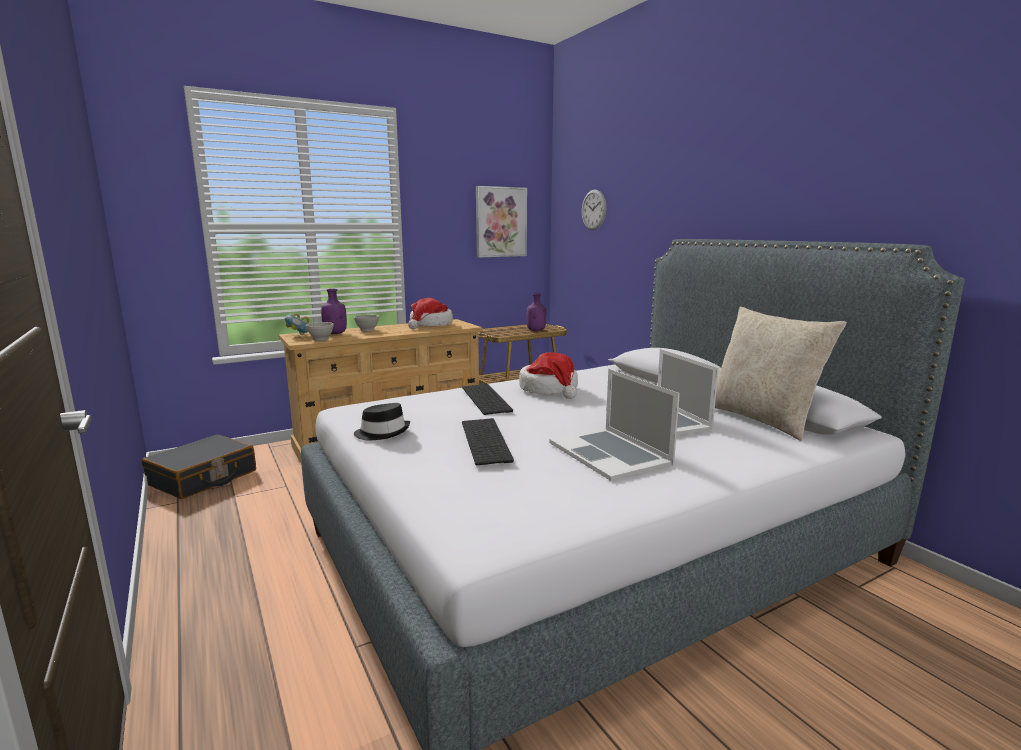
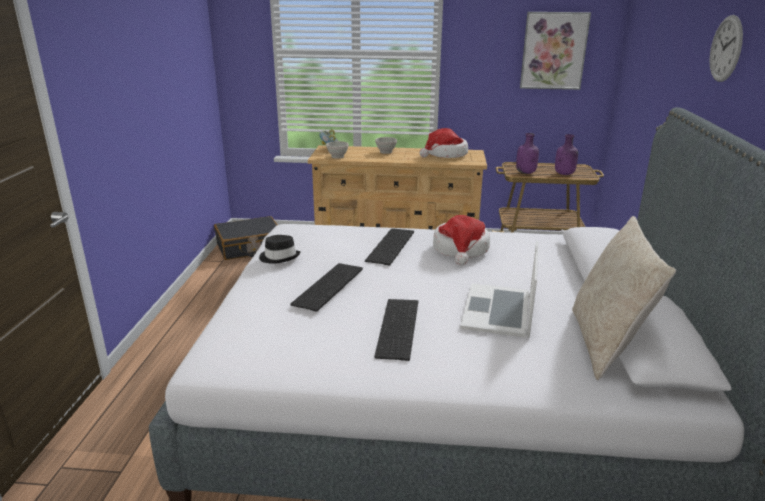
camera: 35 degrees right, 10 degrees up
purple bottle [321,289,347,334] -> purple bottle moved to [516,133,539,174]
laptop [549,369,680,481] -> keyboard [374,299,418,361]
wall clock [582,190,606,230] -> wall clock moved to [710,15,743,82]

